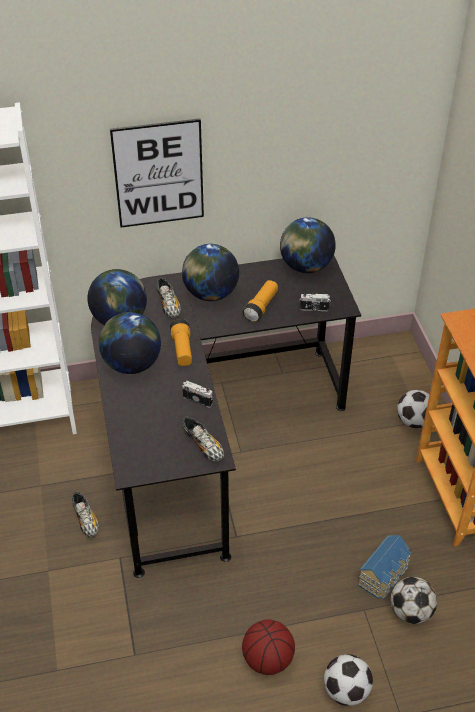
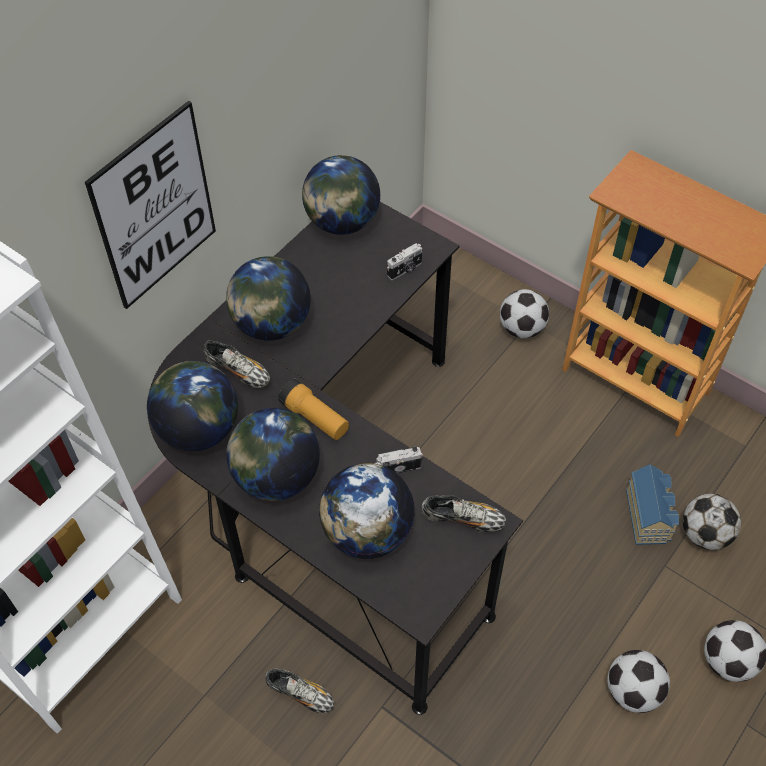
camera: 40 degrees left, 10 degrees up
basketball [242,620,295,675] -> football [607,650,670,713]
flashlight [243,280,278,322] -> none
none -> globe [319,463,415,559]

